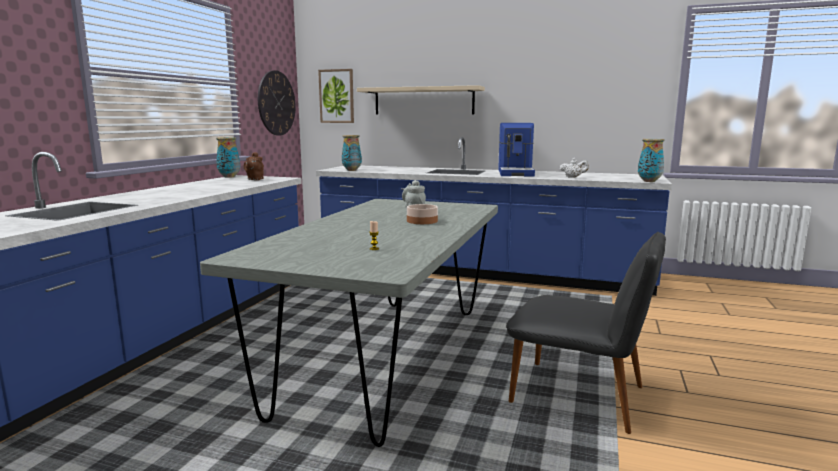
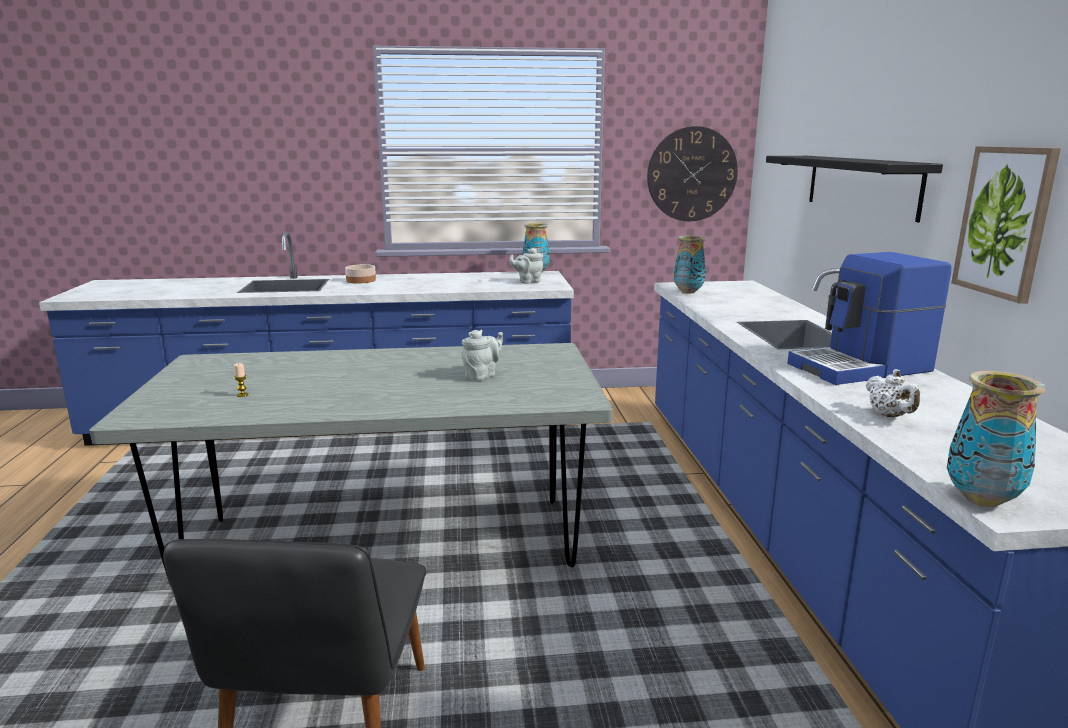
camera: 65 degrees right, 5 degrees up
brown teapot [244,152,264,180] -> grey teapot [509,248,543,284]
picture [318,69,354,123] -> picture moved to [951,146,1061,304]
beige shelf [357,85,485,115] -> black shelf [766,156,943,222]
bowl [407,204,438,224] -> bowl moved to [345,264,376,284]

